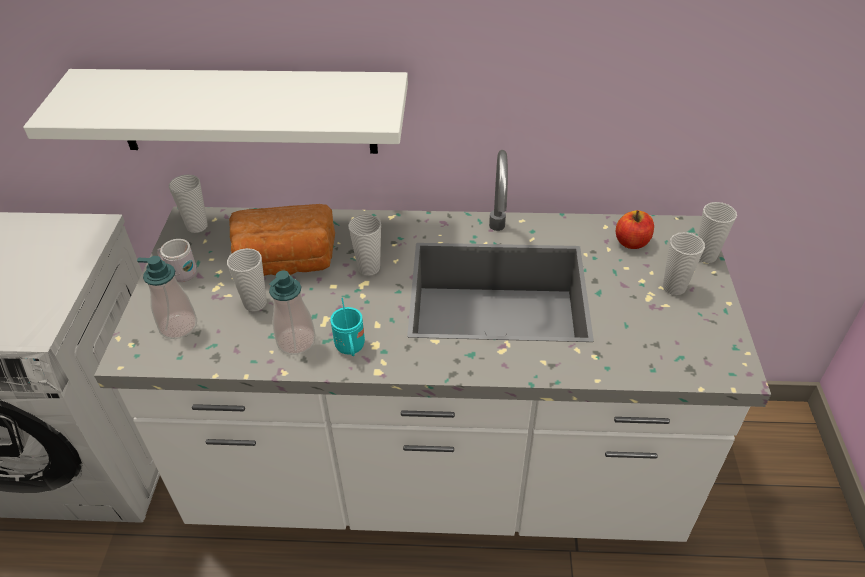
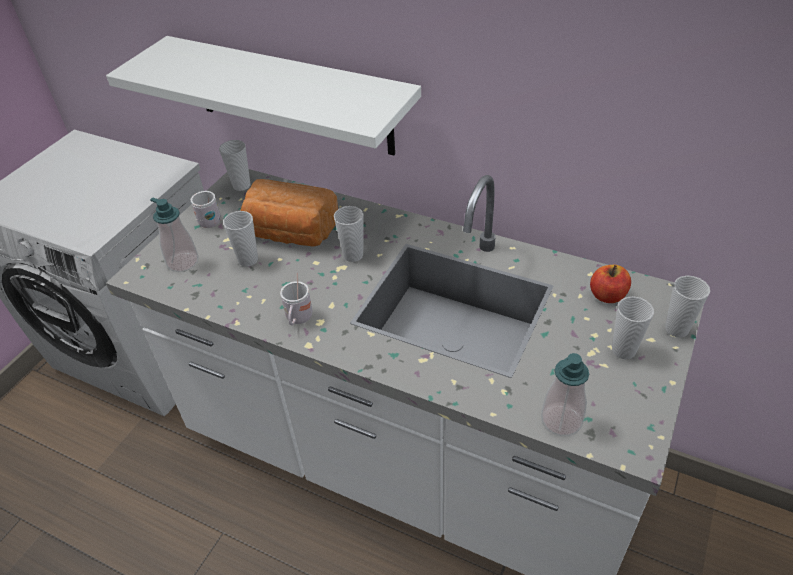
camera: 25 degrees right, 0 degrees up
soap dispenser [269,271,316,355] -> soap dispenser moved to [541,353,589,436]
turquoise mug [330,298,365,356] -> white mug [280,273,313,325]

